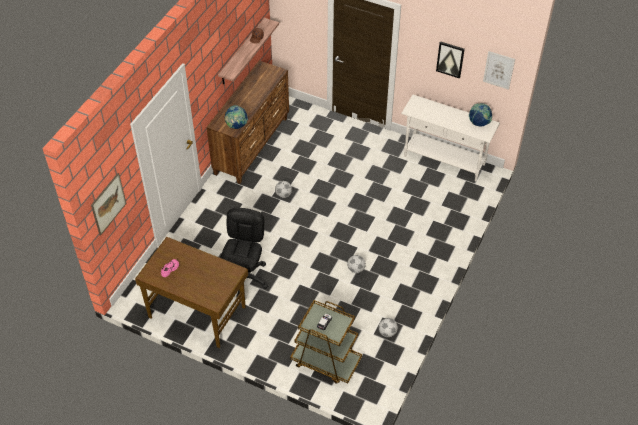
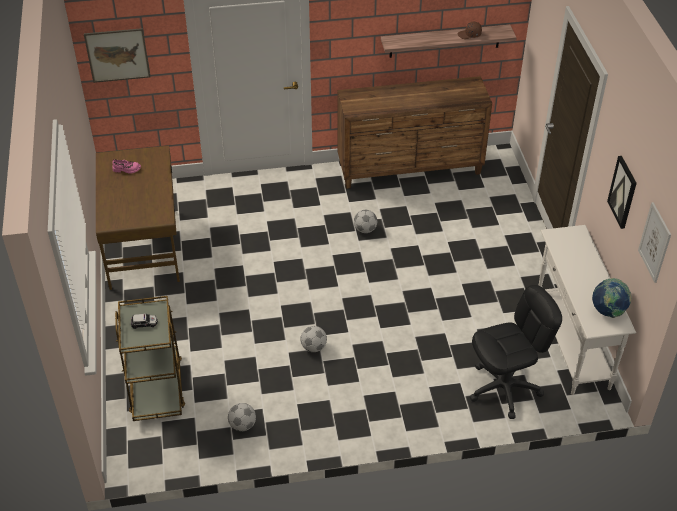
camera: 55 degrees right, 5 degrees down
black office chair [220,208,268,297] -> black office chair moved to [470,285,562,419]
globe [225,105,248,129] -> none

